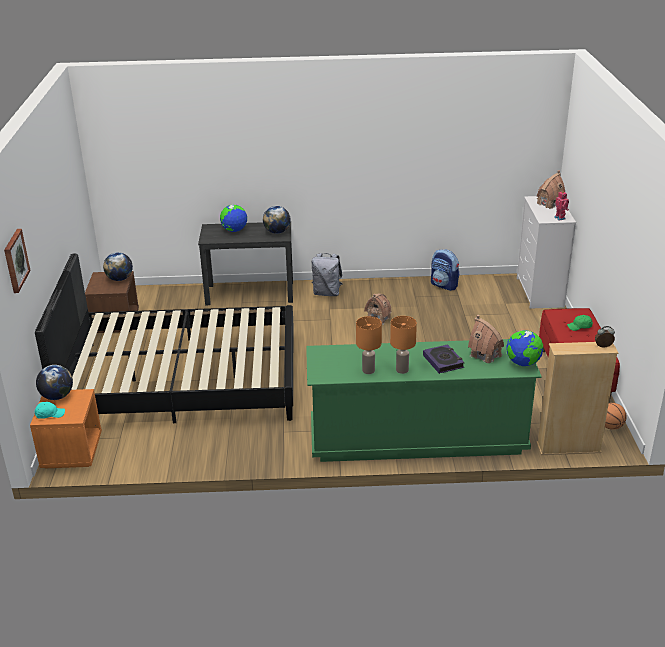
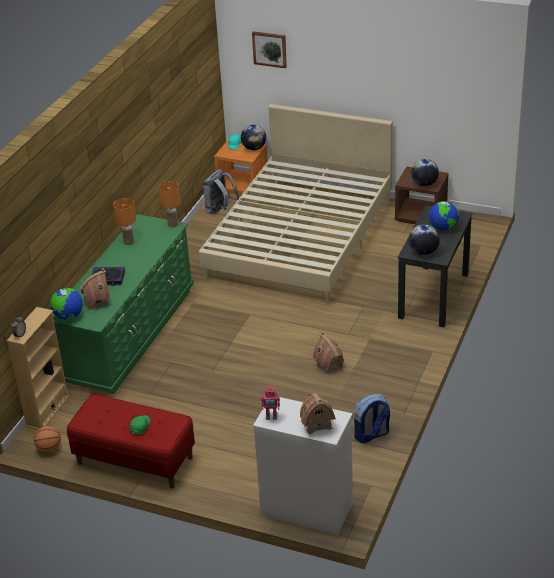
camera: 115 degrees right, 5 degrees up
black bed [35,254,293,423] -> beige bed [199,104,393,304]
grey backpack [312,253,343,296] -> grey backpack moved to [203,169,240,214]
orange table lamp [390,316,417,374] -> orange table lamp moved to [158,181,181,228]

